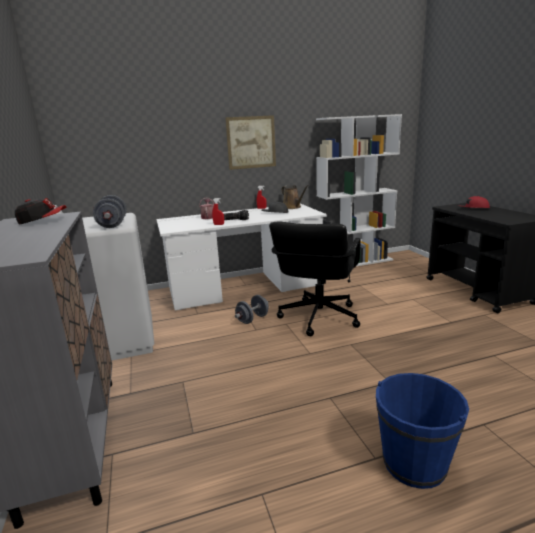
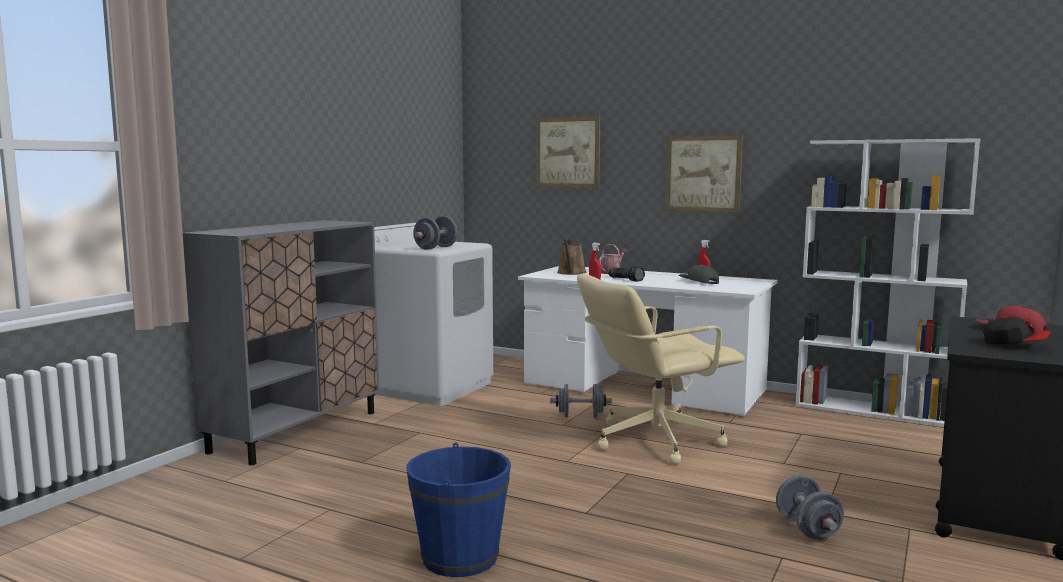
camera: 45 degrees right, 10 degrees down
cap [15,198,67,225] -> cap moved to [983,316,1051,344]
black office chair [269,222,361,336] -> beige office chair [577,274,745,465]
brown watering can [281,185,309,209] -> brown watering can moved to [557,239,587,275]
none -> picture [536,116,600,188]
none -> grey dumbbell [776,475,844,540]

